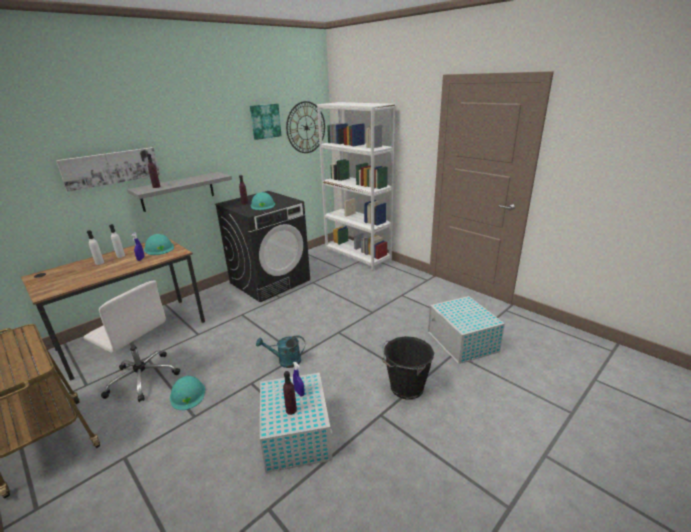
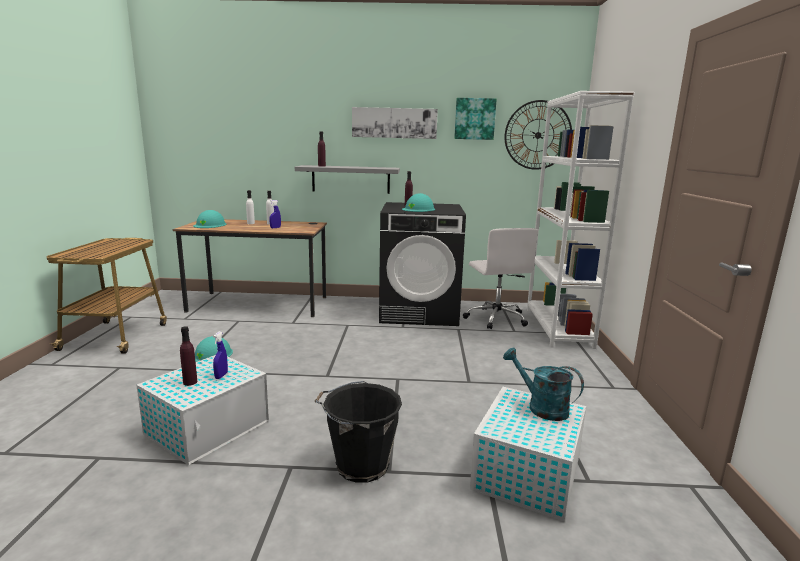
camera: 45 degrees right, 10 degrees down
picture [56,147,160,192] -> picture moved to [352,107,438,139]
white office chair [83,280,180,402] -> white office chair moved to [463,228,538,329]
turquoise hard hat [144,234,174,255] -> turquoise hard hat moved to [193,210,227,228]
turquoise watering can [256,335,305,368] -> turquoise watering can moved to [503,348,584,421]

